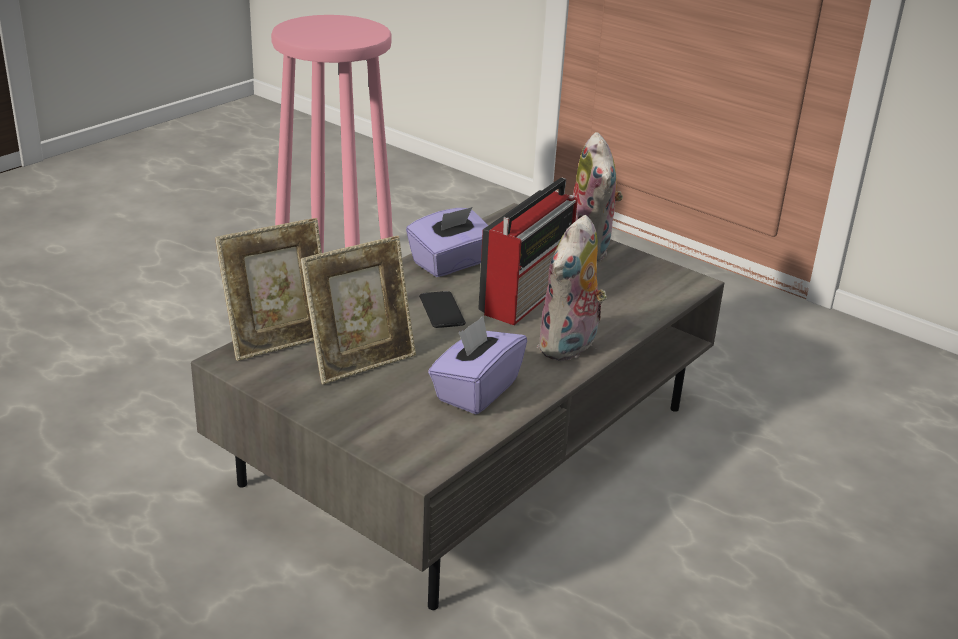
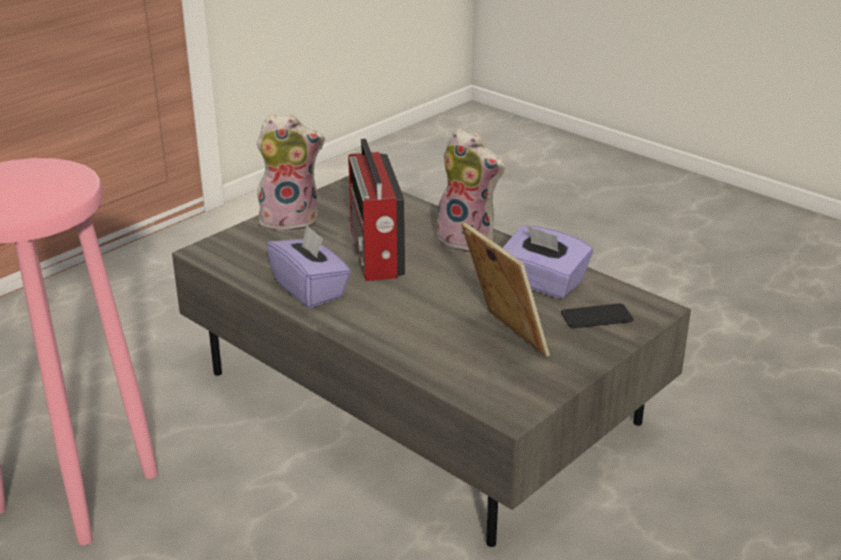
camera: 85 degrees left, 0 degrees up
picture frame [215,218,322,361] -> none
phone [419,291,466,328] -> phone moved to [561,303,633,328]
radio [478,178,578,325] -> radio turned 135 degrees counterclockwise [348,139,405,281]

